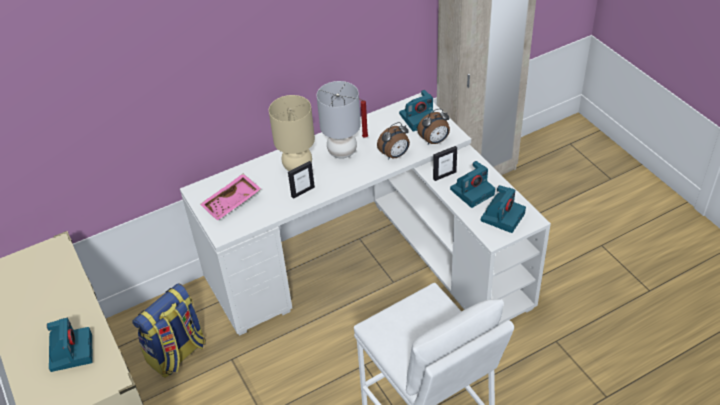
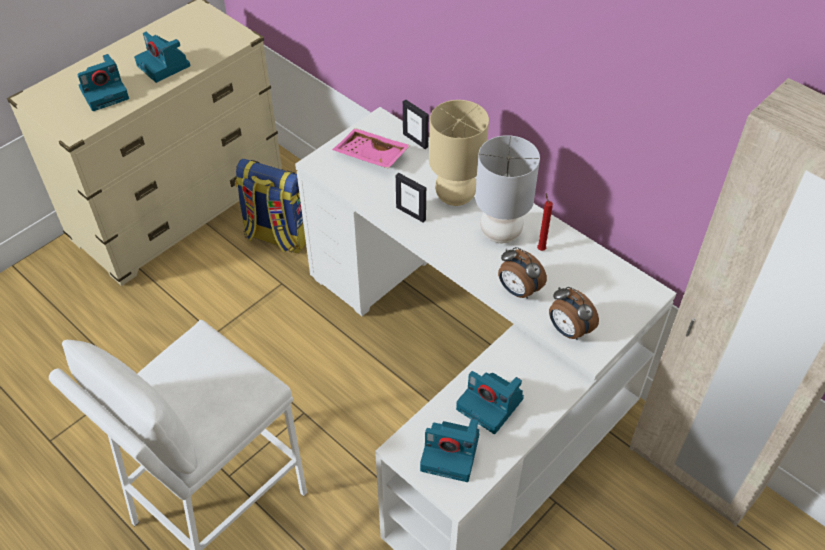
camera: 70 degrees right, 5 degrees up
camera [399,90,434,131] -> camera moved to [134,32,191,83]
picture frame [433,146,457,181] -> picture frame moved to [403,100,429,149]

